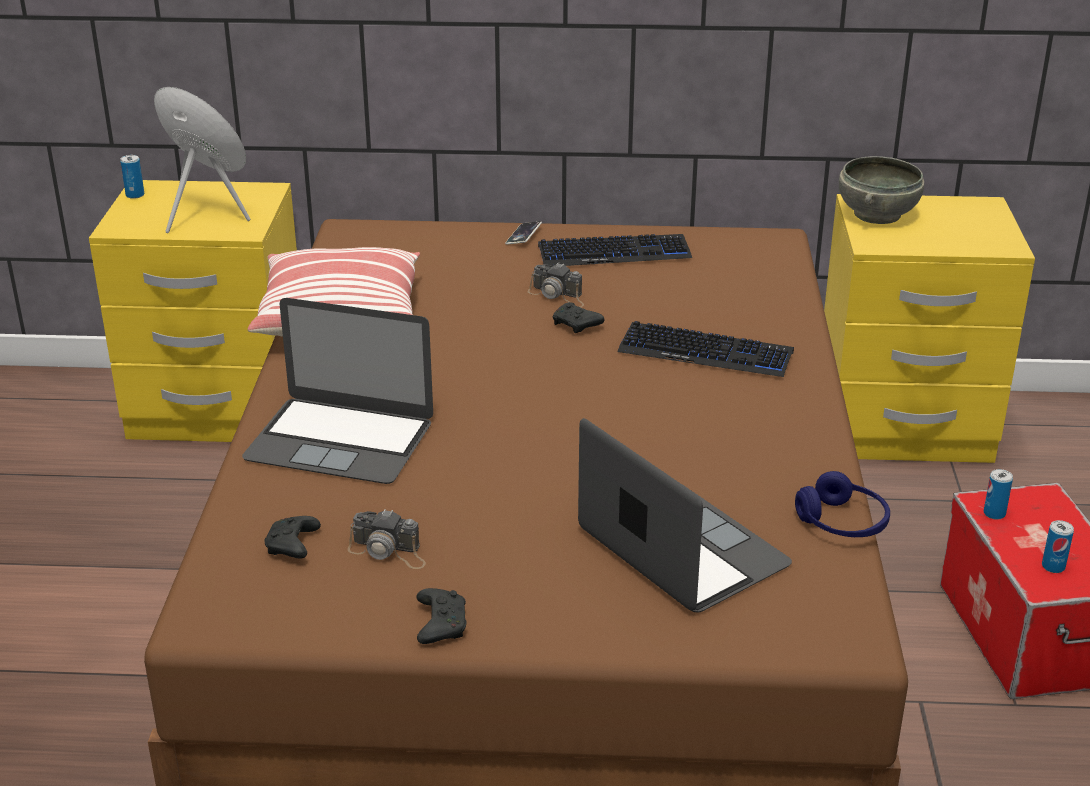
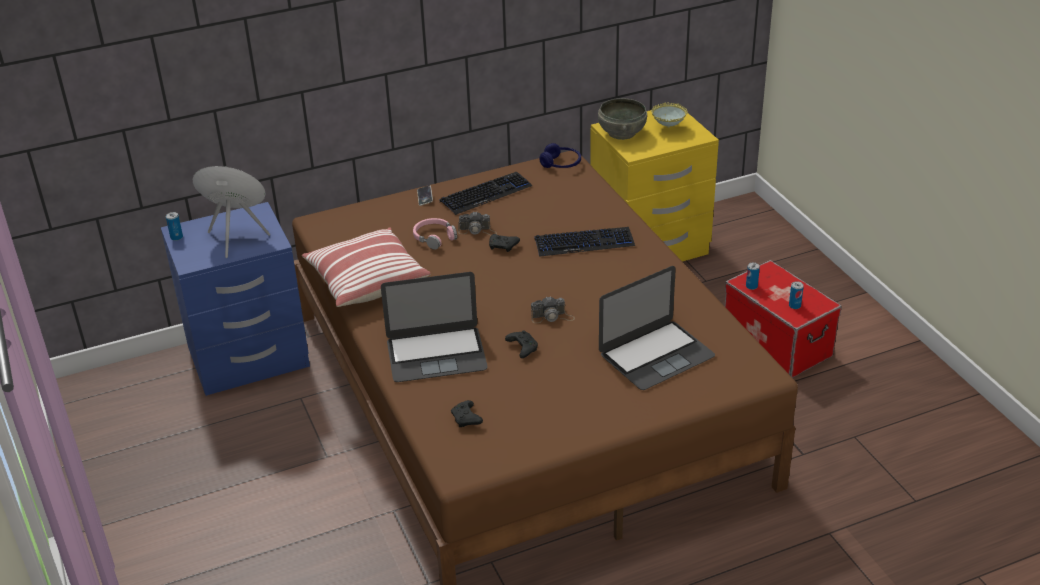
camera: 25 degrees left, 5 degrees up
yellow nightstand [89,180,297,442] -> blue nightstand [161,202,310,396]
camera [348,509,426,569] -> camera moved to [531,296,575,323]
black game controller [416,588,467,644] -> black game controller moved to [505,330,538,358]
laptop [578,418,792,613] -> laptop turned 120 degrees clockwise [599,266,715,390]
blue headphones [795,471,890,537] -> blue headphones moved to [539,143,581,168]
none -> pink headphones [413,218,457,250]
none -> bowl [651,102,687,128]

